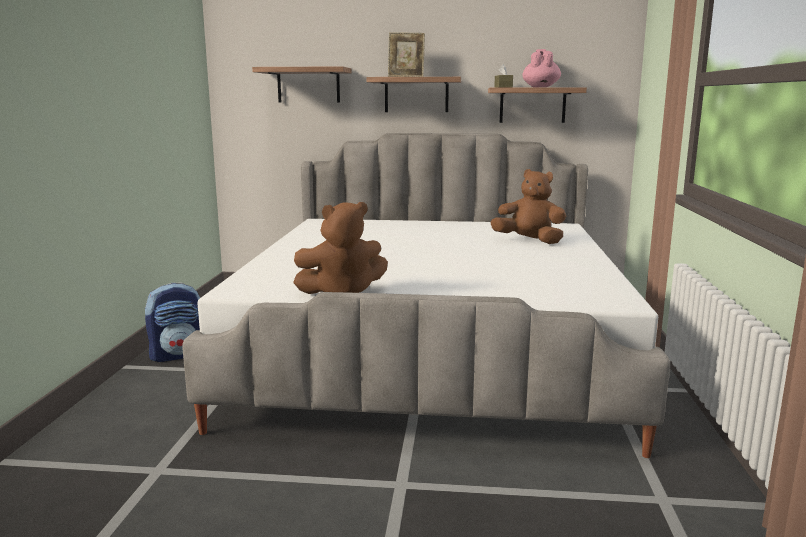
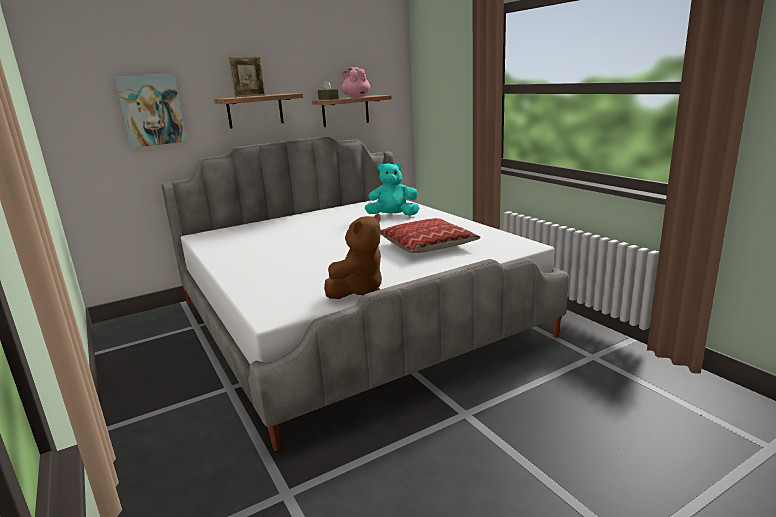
camera: 35 degrees left, 5 degrees up
backpack [145,283,200,362] -> none
shelf [252,66,351,103] -> picture [114,74,187,148]
brown plush toy [490,169,566,244] -> turquoise plush toy [365,163,419,216]
none -> pillow [380,218,481,253]

